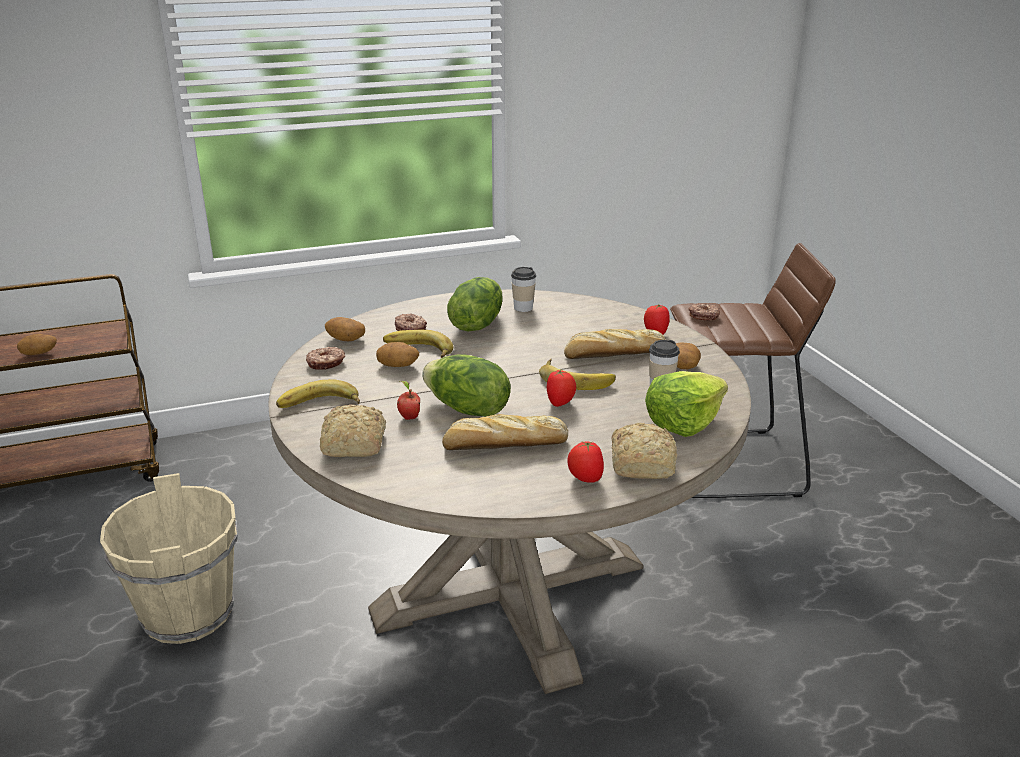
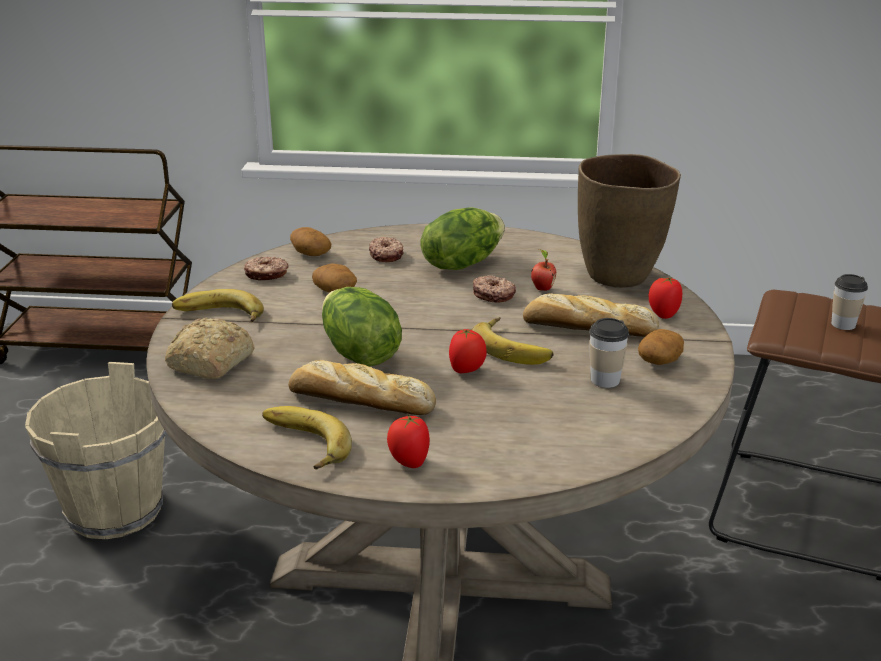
camera: 25 degrees right, 0 degrees up
potato [17,334,57,355] -> none
banana [383,329,453,358] -> banana moved to [262,406,352,470]
apple [397,381,420,420] -> apple moved to [531,249,556,291]
cup [511,267,536,312] -> cup moved to [831,274,868,330]
bread [611,423,677,479] -> none
lettuce [645,371,728,437] -> none
donut [688,304,720,321] -> donut moved to [473,275,516,302]
none -> brown vase [578,154,681,288]

